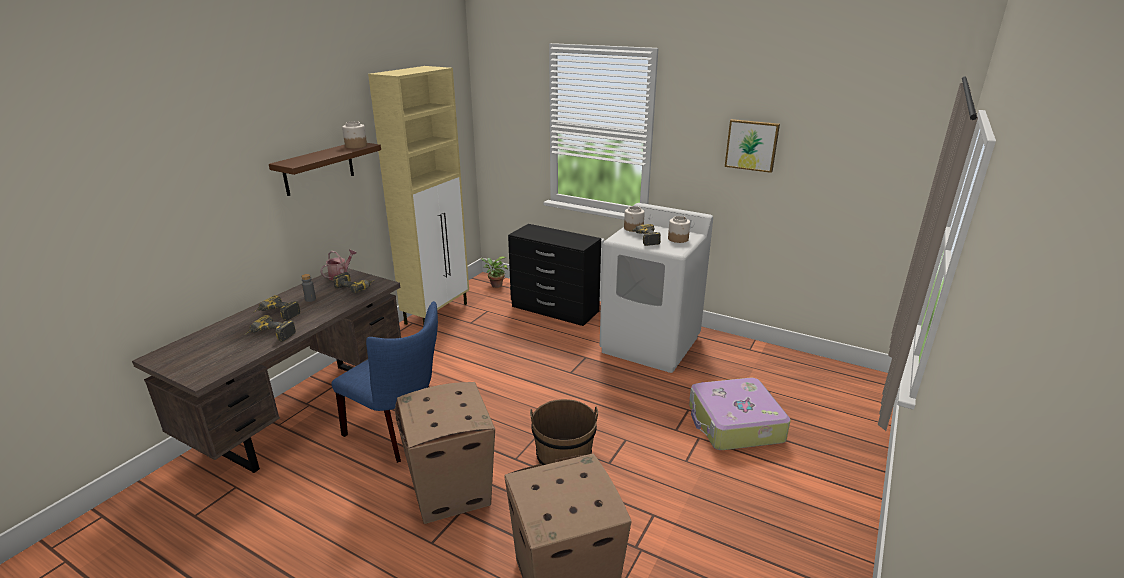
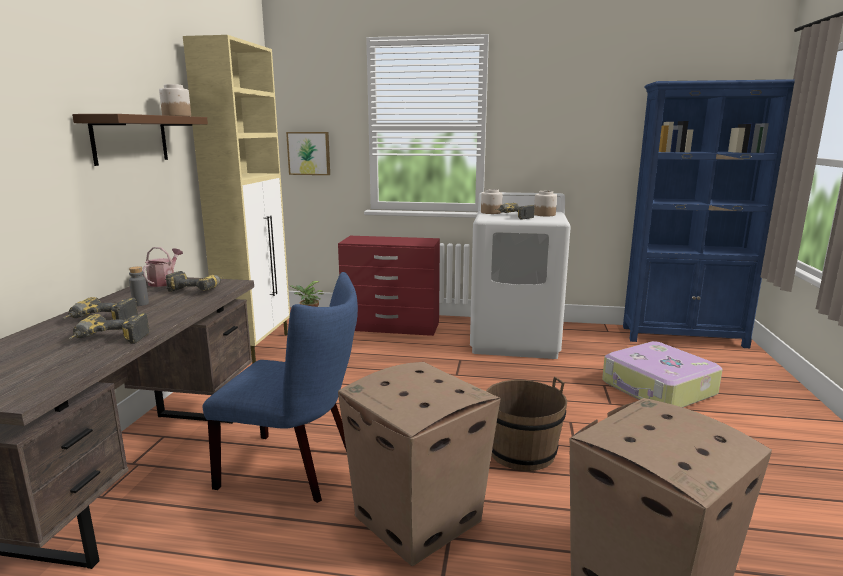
camera: 20 degrees left, 10 degrees down
black dresser [508,224,601,326] -> red dresser [338,236,440,336]
picture [725,119,780,173] -> picture moved to [286,132,330,175]
none -> blue bookcase [623,79,795,348]

